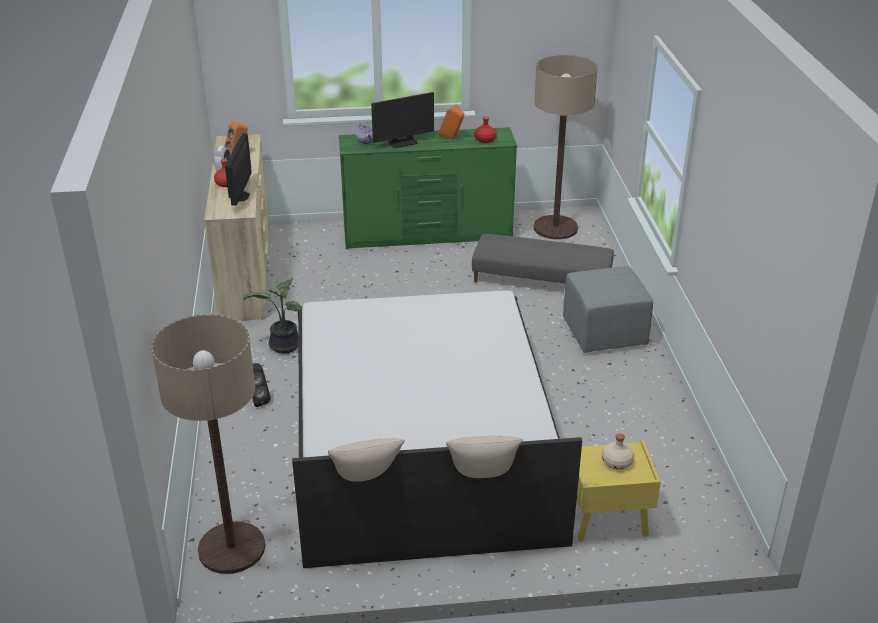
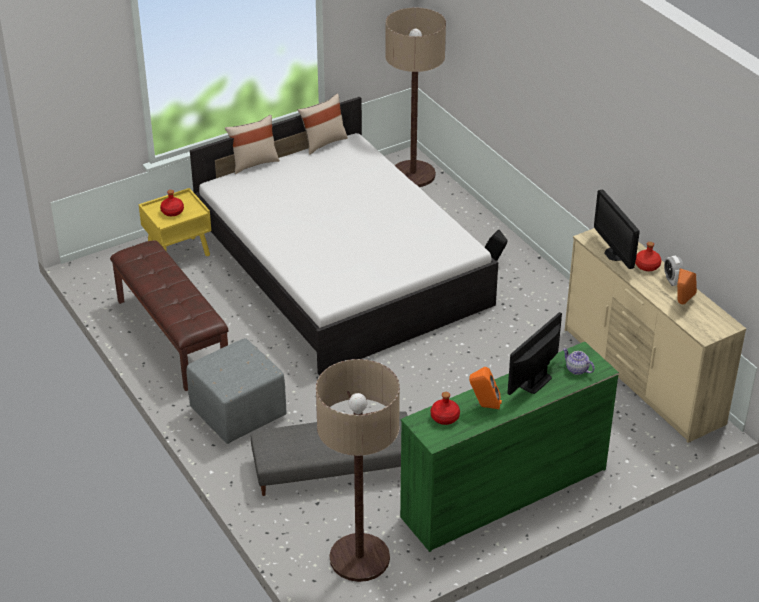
camera: 155 degrees right, 5 degrees up
potted plant [244,278,302,353] -> none
beige bottle [602,434,634,470] -> red bottle [160,190,184,216]
none -> brown bench [110,241,229,391]

